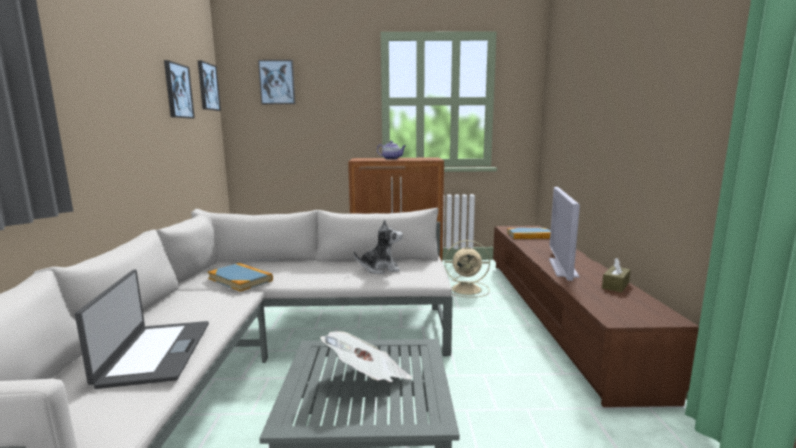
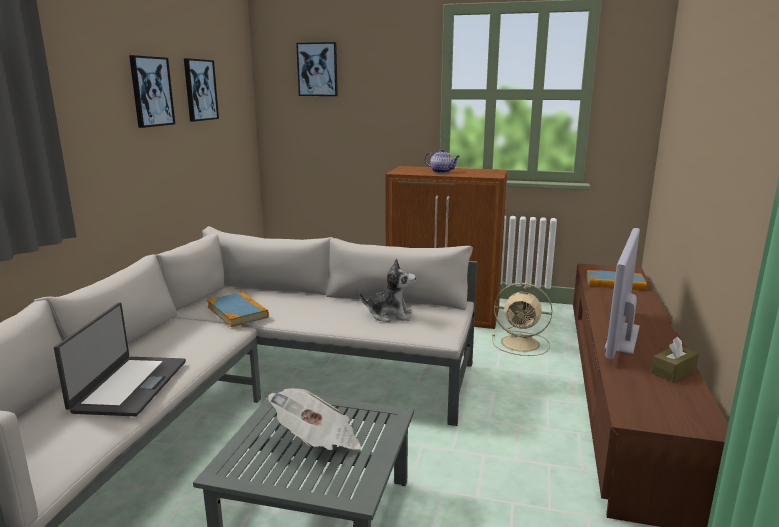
camera: 15 degrees right, 5 degrees up
picture [198,60,221,111] -> picture moved to [129,55,175,128]

